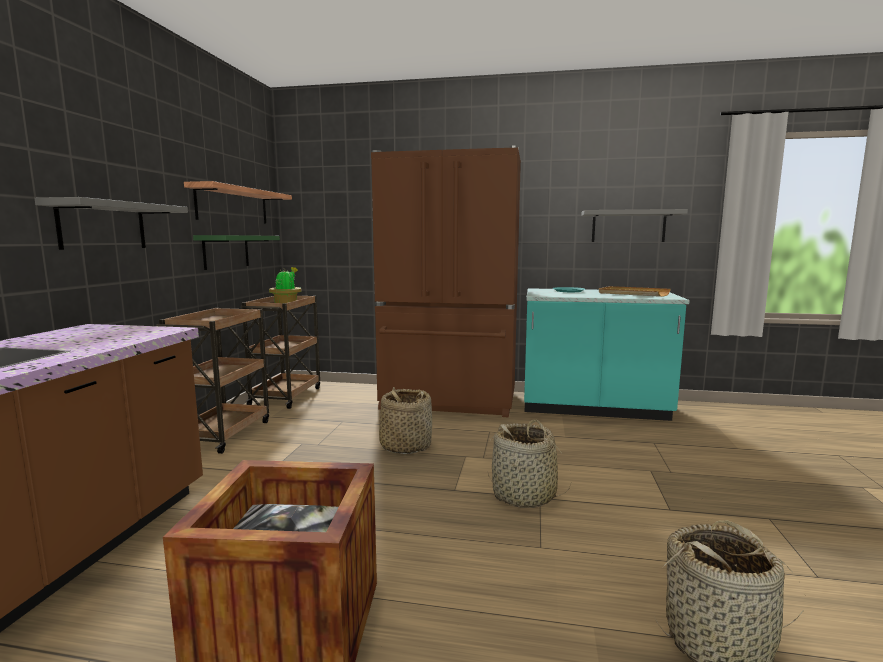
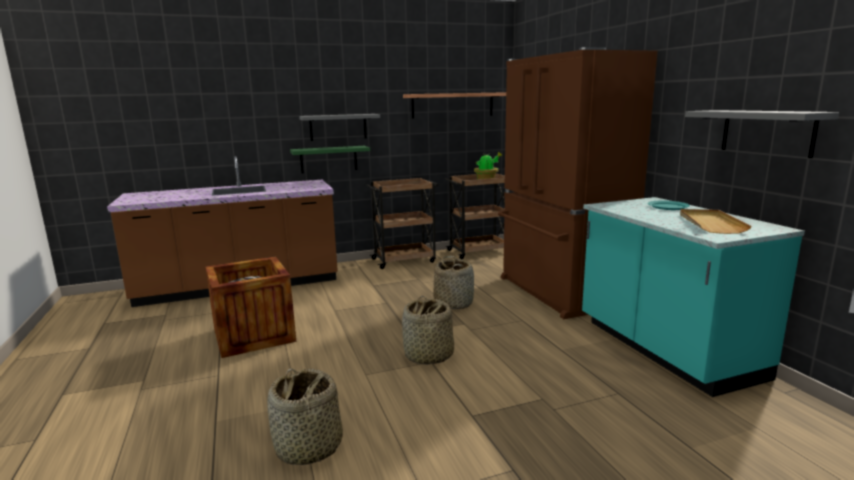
camera: 60 degrees right, 5 degrees up
green shelf [193,235,280,270] -> green shelf moved to [290,146,370,173]

